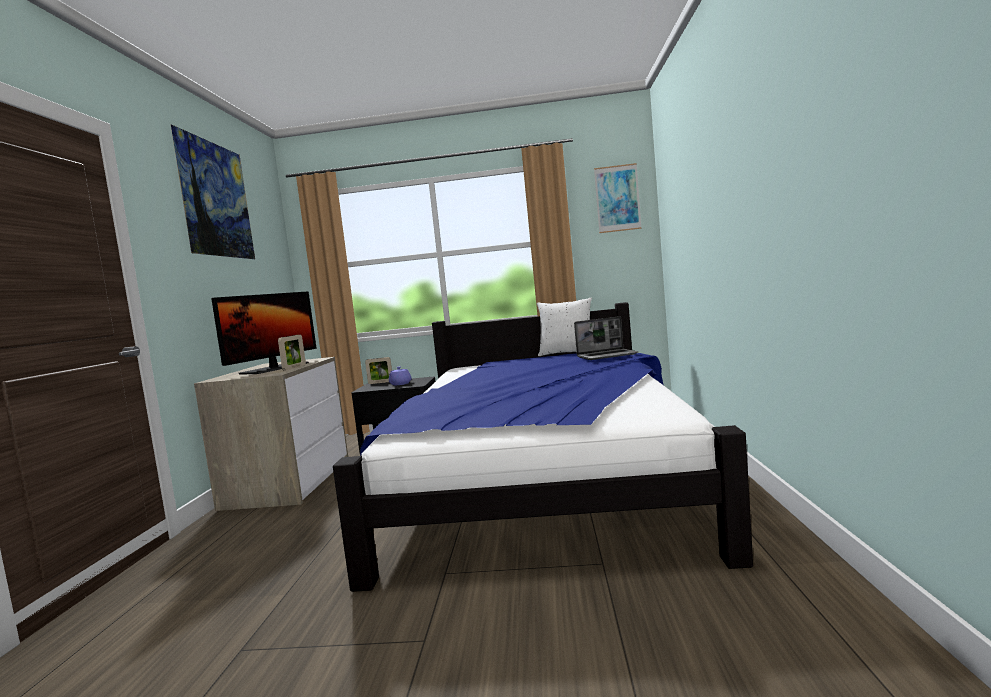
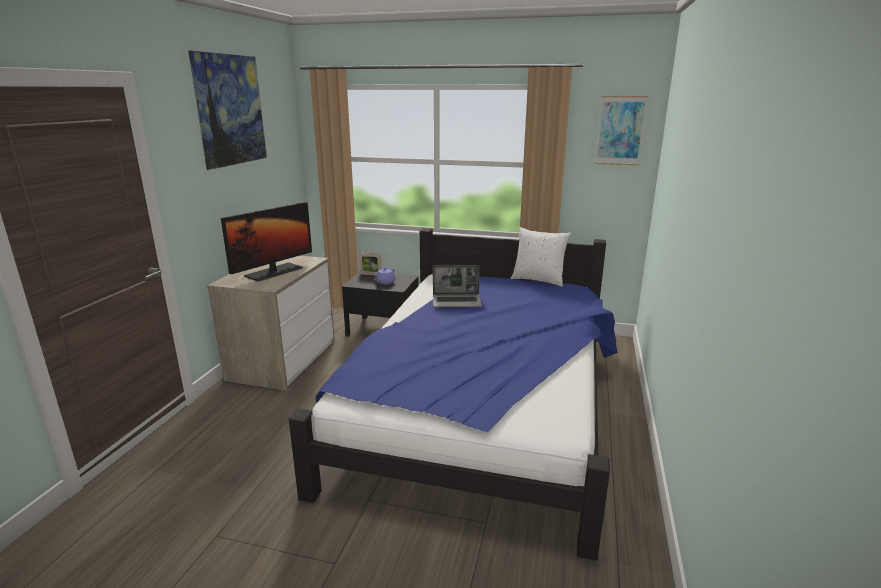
camera: 10 degrees right, 15 degrees up
picture frame [278,335,306,371] -> none
laptop [574,316,639,360] -> laptop moved to [433,265,482,307]

